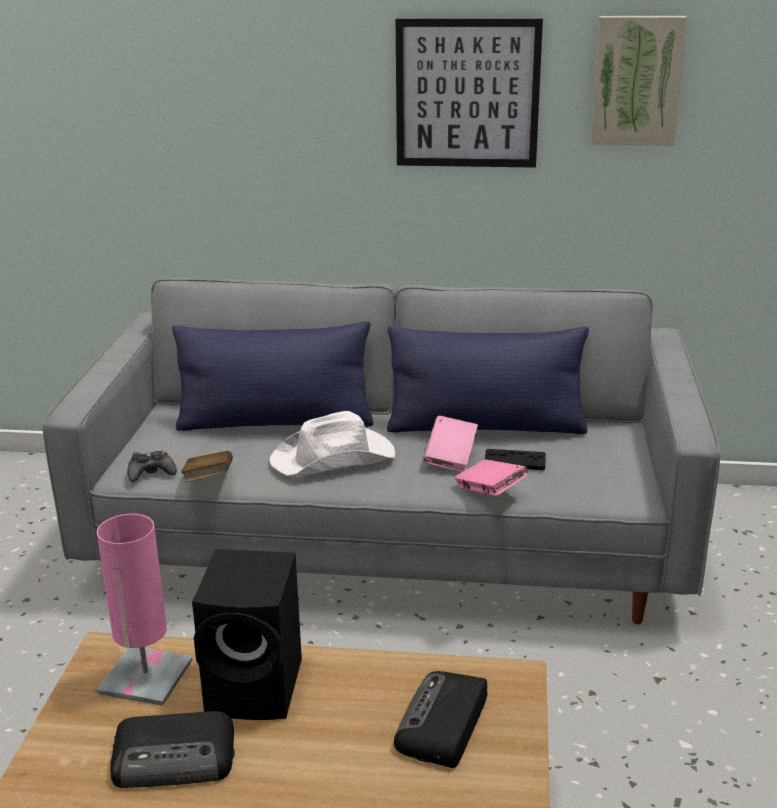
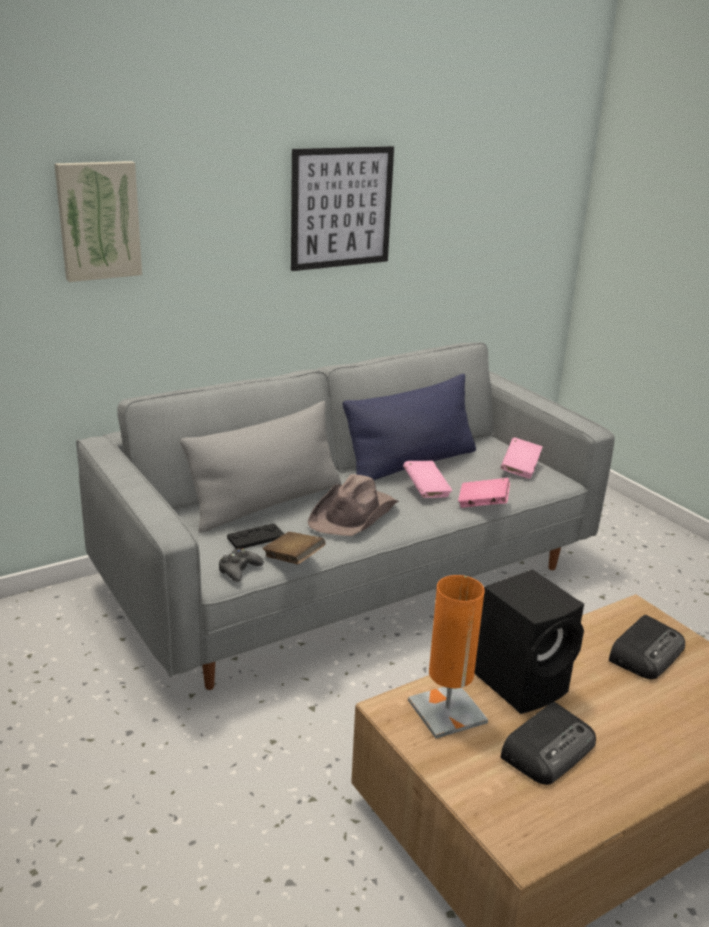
camera: 40 degrees left, 0 degrees up
pink table lamp [97,514,192,706] -> orange table lamp [408,575,488,739]
blue pillow [172,321,373,431] -> grey pillow [180,401,341,533]
white hat [269,411,396,476] -> brown hat [307,474,399,536]
radio [394,671,487,768] -> radio turned 120 degrees counterclockwise [609,615,685,679]
black game controller [484,449,546,470] -> black game controller moved to [227,524,284,549]
picture [590,16,687,145] -> picture moved to [54,161,142,282]
none -> pink book [501,437,543,479]

